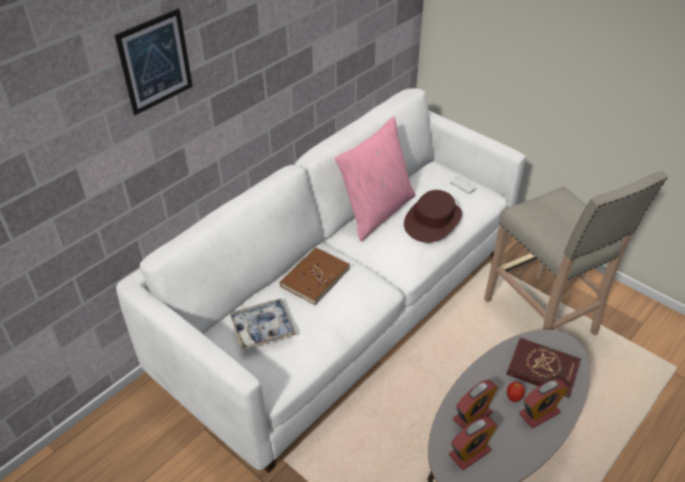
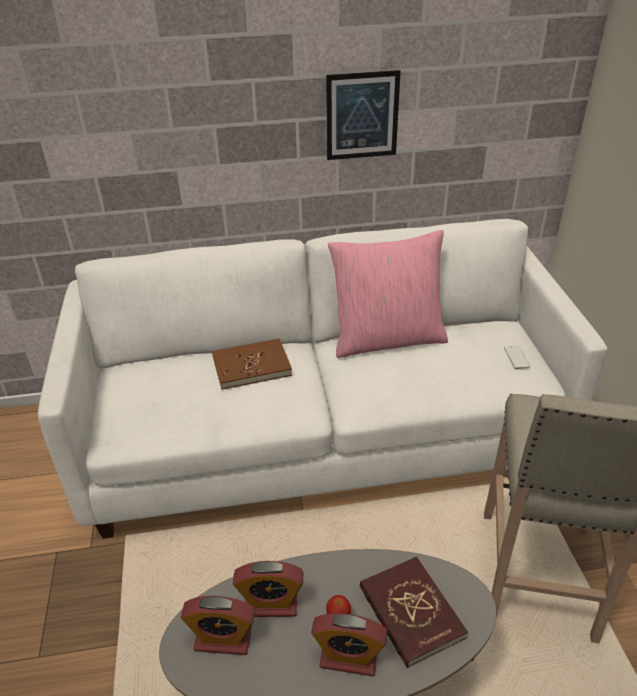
camera: 40 degrees right, 5 degrees down
picture [114,8,193,115] -> picture moved to [326,70,401,160]
tray [230,298,296,350] -> none
brown hat [404,190,462,243] -> none

